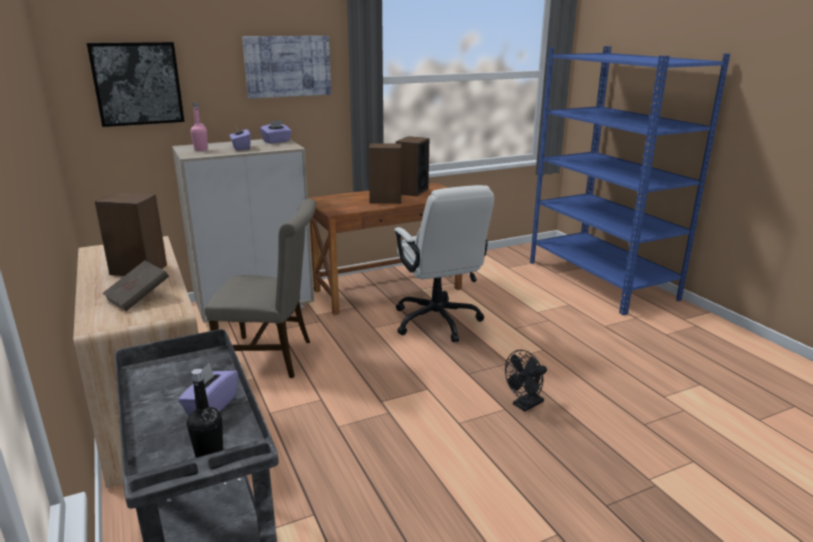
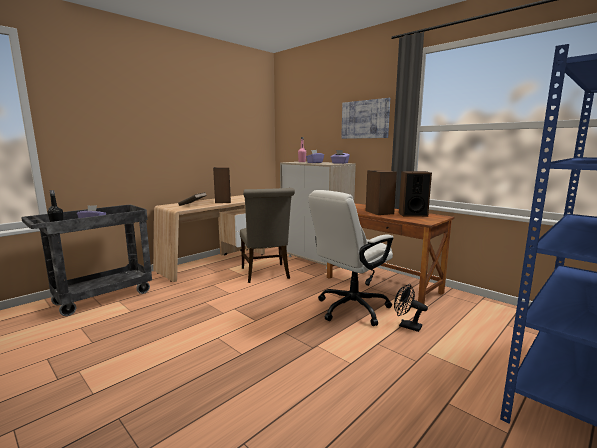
camera: 70 degrees right, 10 degrees down
picture [87,42,185,127] -> none
black fan [505,350,547,412] -> black fan moved to [394,284,428,332]

